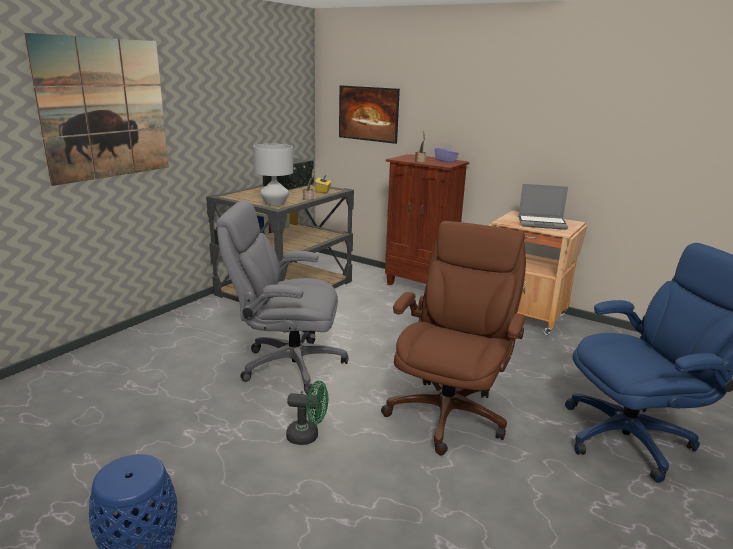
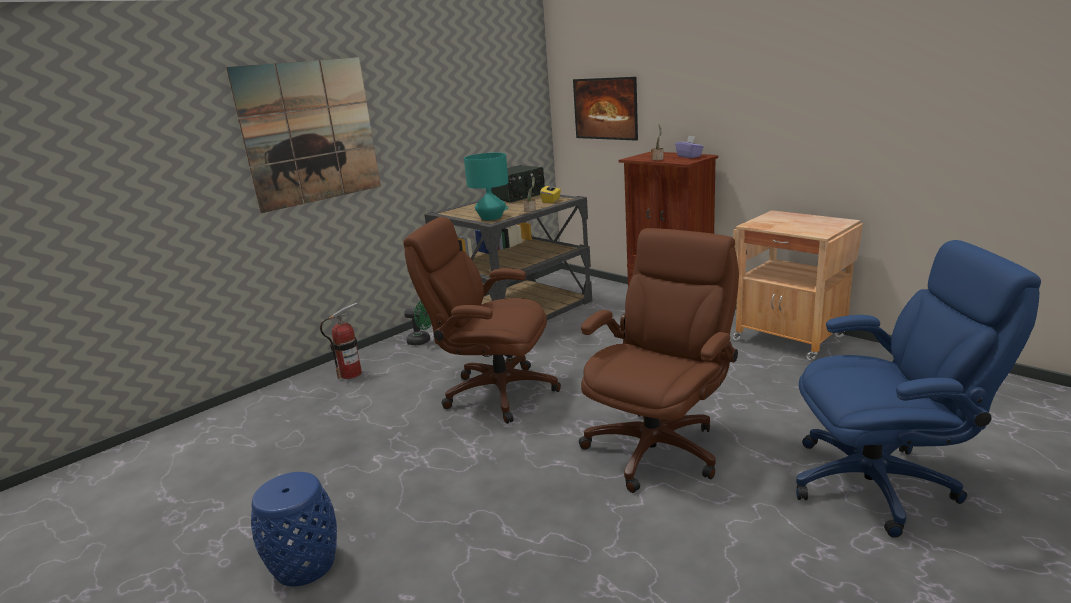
camera: 15 degrees right, 0 degrees up
grey office chair [217,200,348,395] -> brown office chair [403,217,561,424]
white table lamp [253,144,293,206] -> turquoise table lamp [464,153,509,220]
green fan [286,381,328,445] -> green fan moved to [404,300,432,345]
laptop [518,184,568,230] -> none
none -> fire extinguisher [320,302,362,379]

